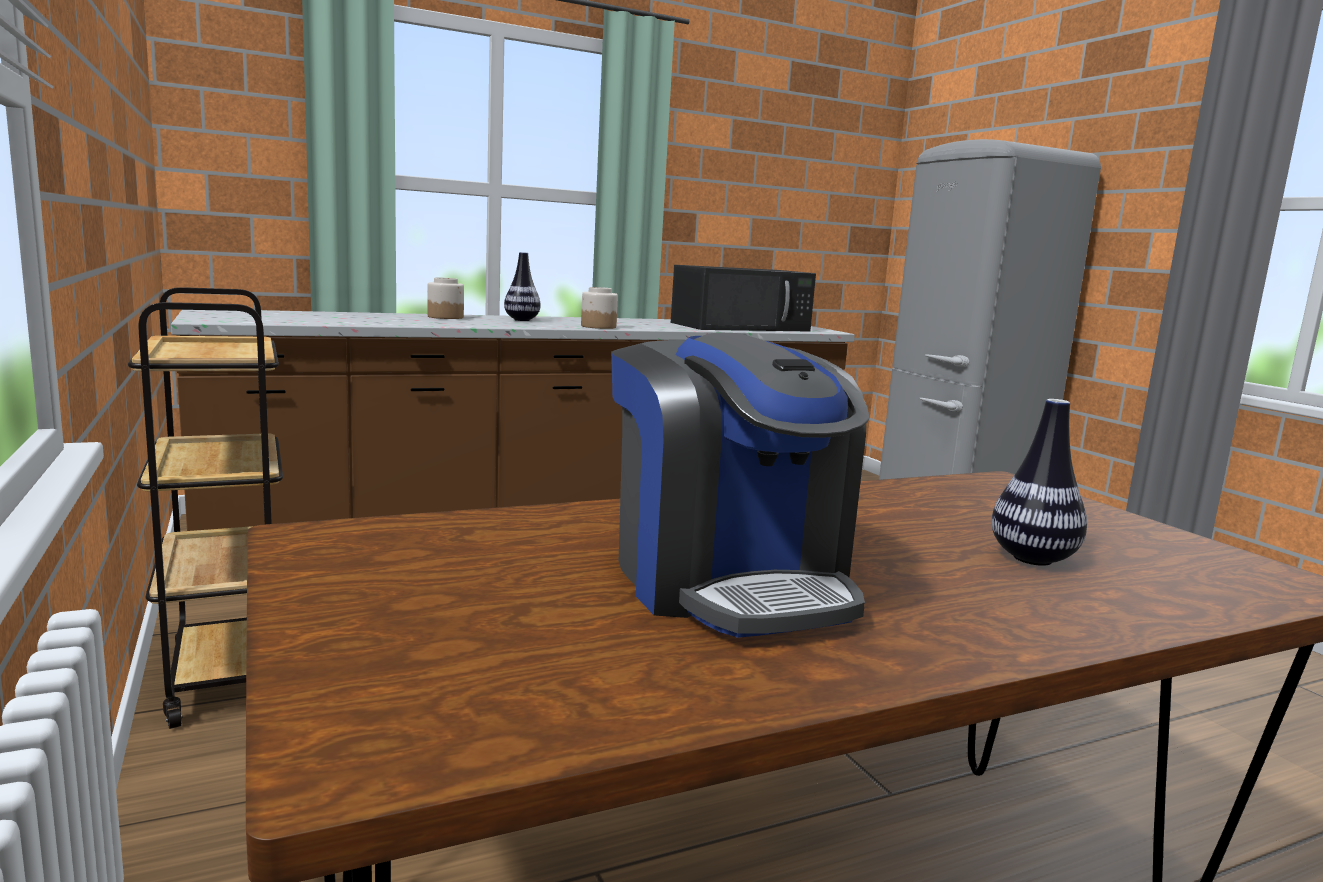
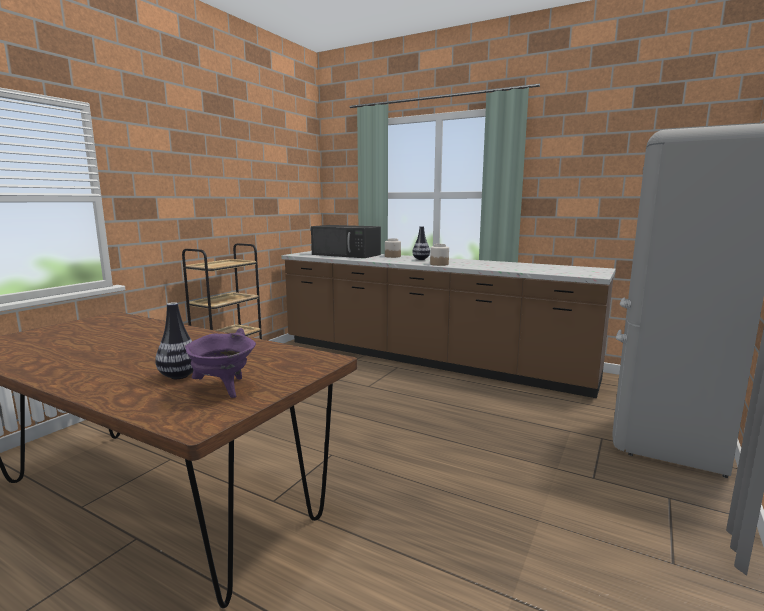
camera: 55 degrees right, 0 degrees up
coffee machine [611,333,870,638] -> none
black microwave [671,265,816,332] -> black microwave moved to [311,225,381,258]
none -> purple cooking pot [185,328,256,398]

